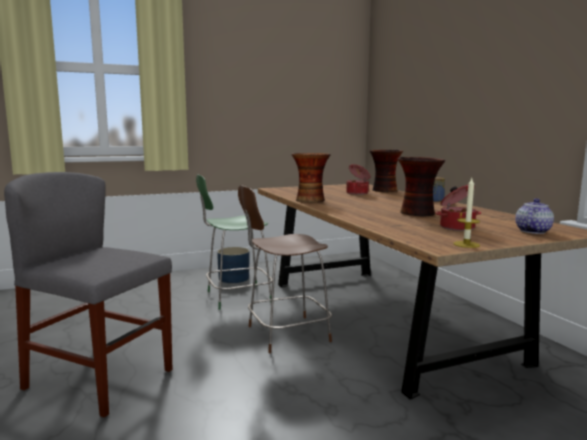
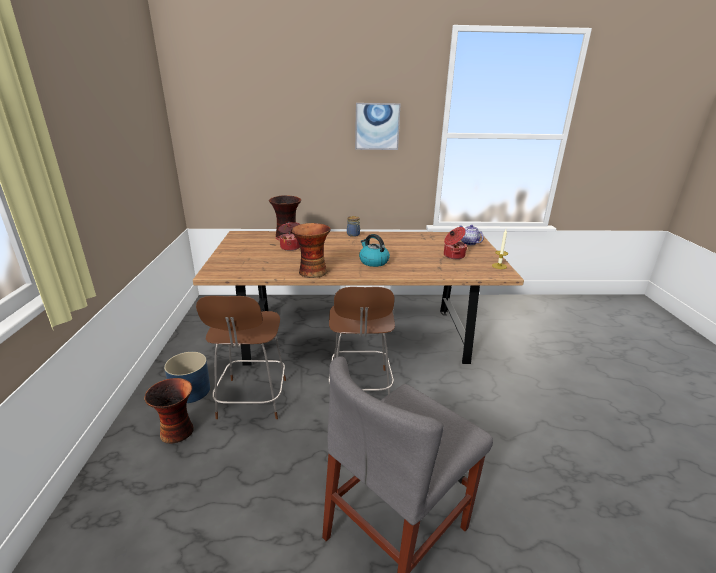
camera: 70 degrees left, 15 degrees up
green stool [196,174,272,310] -> brown stool [196,296,286,419]
vase [398,157,446,216] -> vase moved to [144,378,194,444]
none -> picture [355,103,401,150]
none -> kettle [359,234,390,267]

